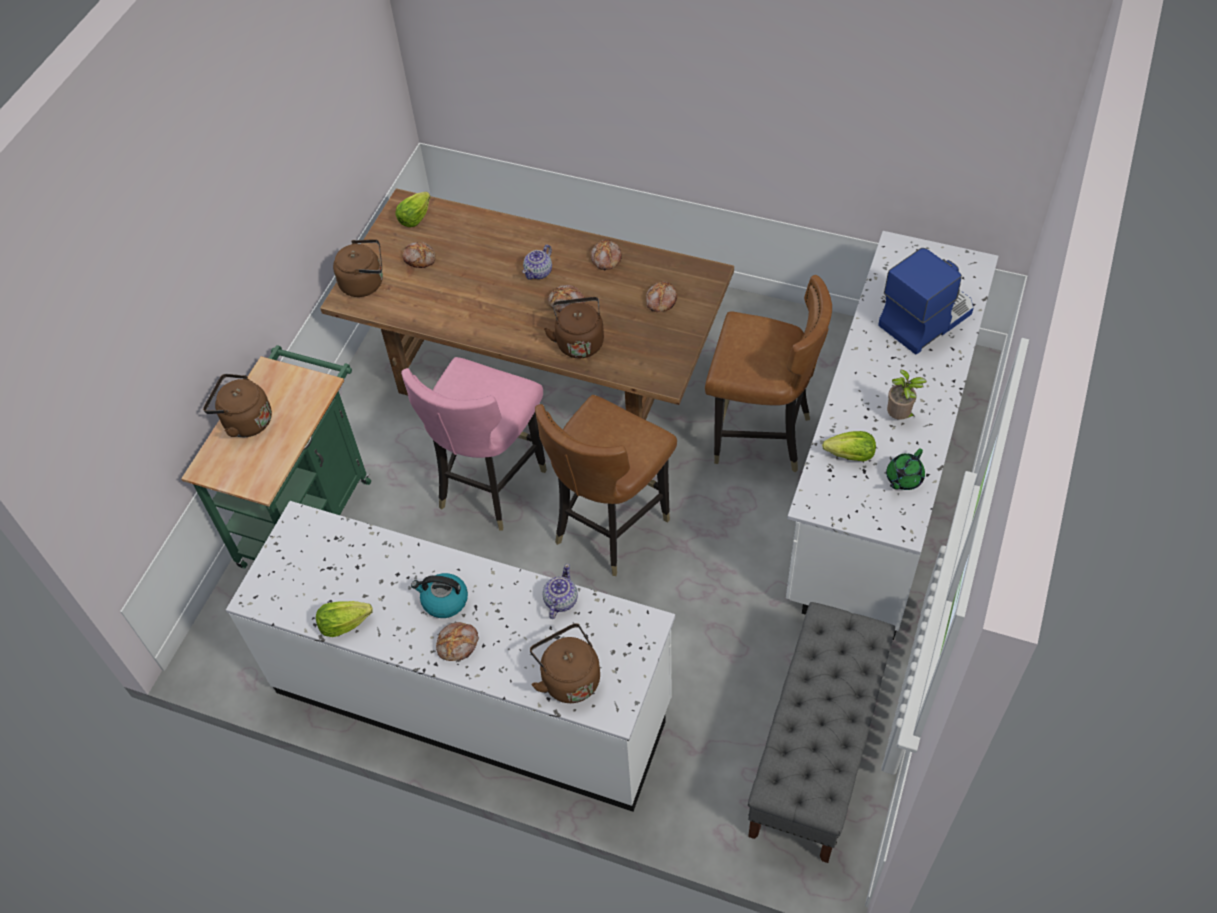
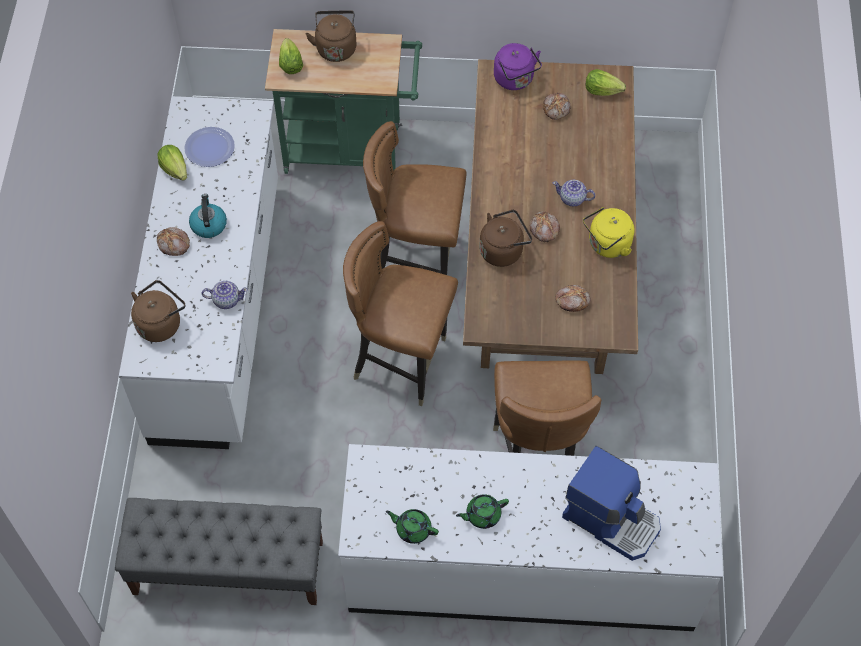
camera: 70 degrees right, 5 degrees up
brown kettle [333,239,383,297] -> purple kettle [494,43,542,90]
pink chair [401,357,547,531] -> brown chair [363,121,466,275]
bread [591,239,622,271] -> yellow kettle [583,207,635,258]
lettuce [822,431,876,461] -> lettuce moved to [279,38,303,74]
potted plant [887,369,927,420] -> green teapot [456,494,509,529]
none -> plate [184,127,235,167]

